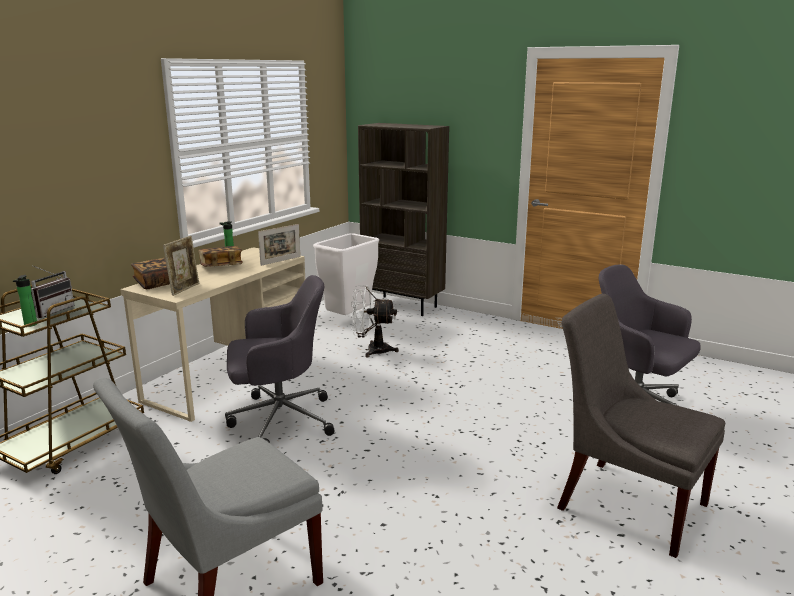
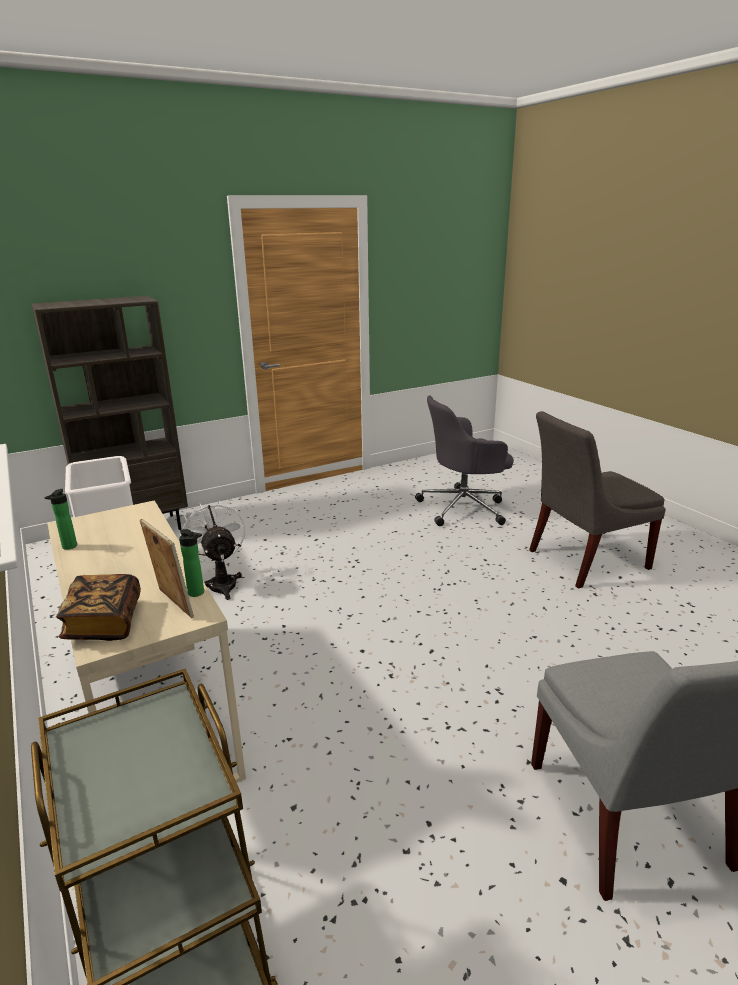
camera: 60 degrees left, 5 degrees up
bottle [13,275,37,327] -> bottle moved to [179,529,204,597]
radio [31,266,74,318] -> none
book [198,246,243,267] -> none
grey office chair [225,275,335,443] -> none
picture frame [258,224,300,266] -> none
white fan [351,285,399,358] -> white fan turned 120 degrees clockwise [180,501,245,600]

